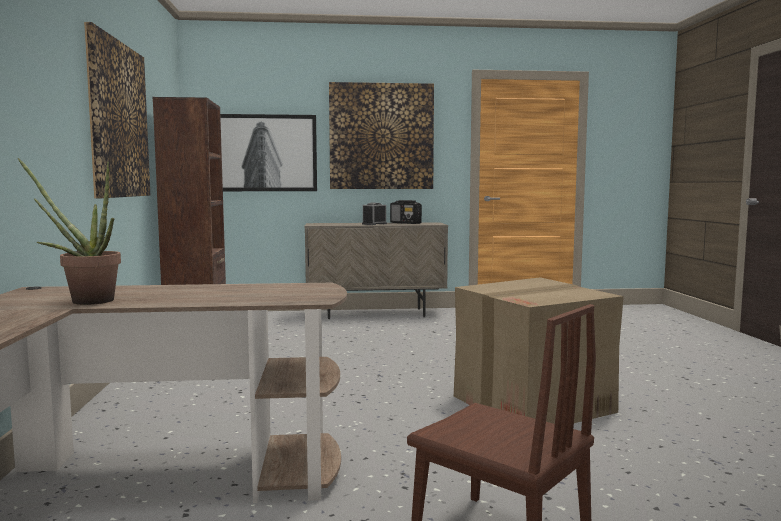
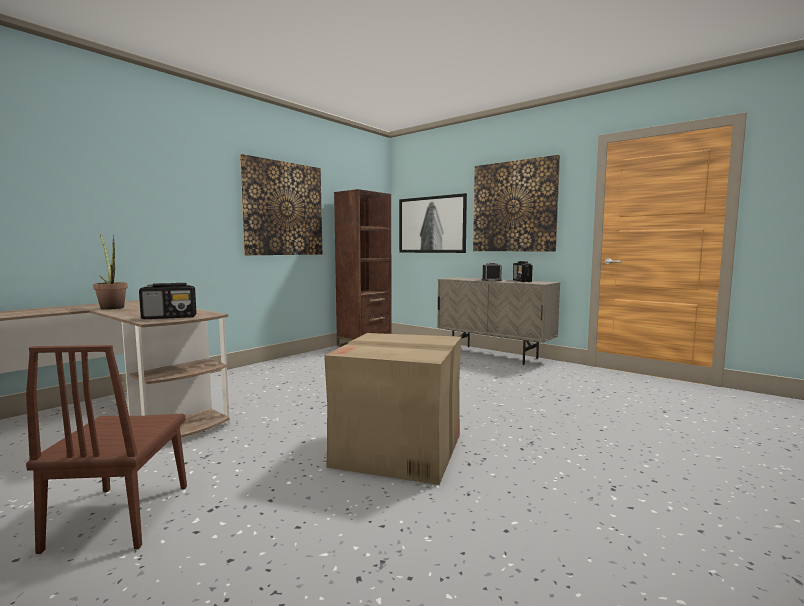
camera: 45 degrees right, 0 degrees up
none -> radio [139,283,196,319]

